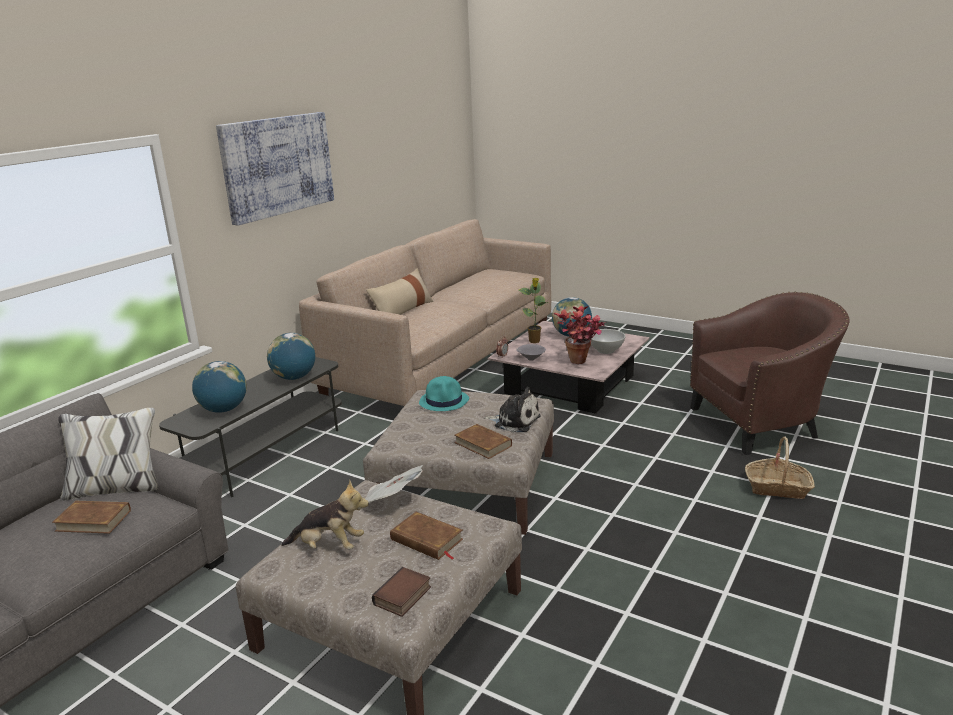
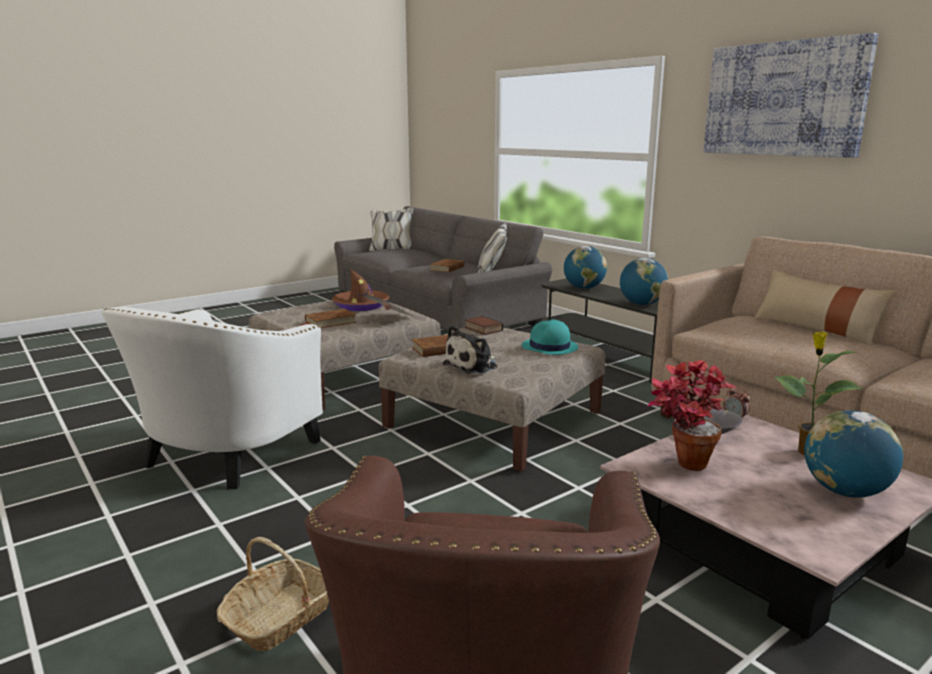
camera: 110 degrees right, 5 degrees down
plush toy [281,480,369,550] -> brown hat [332,270,390,311]
book [372,567,431,617] -> book moved to [465,316,504,335]
white bowl [591,329,626,354] -> none
none -> white armchair [102,307,323,489]

